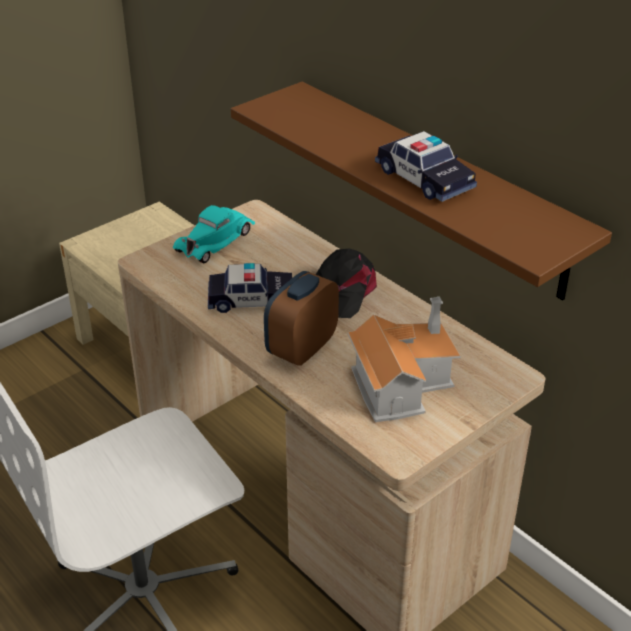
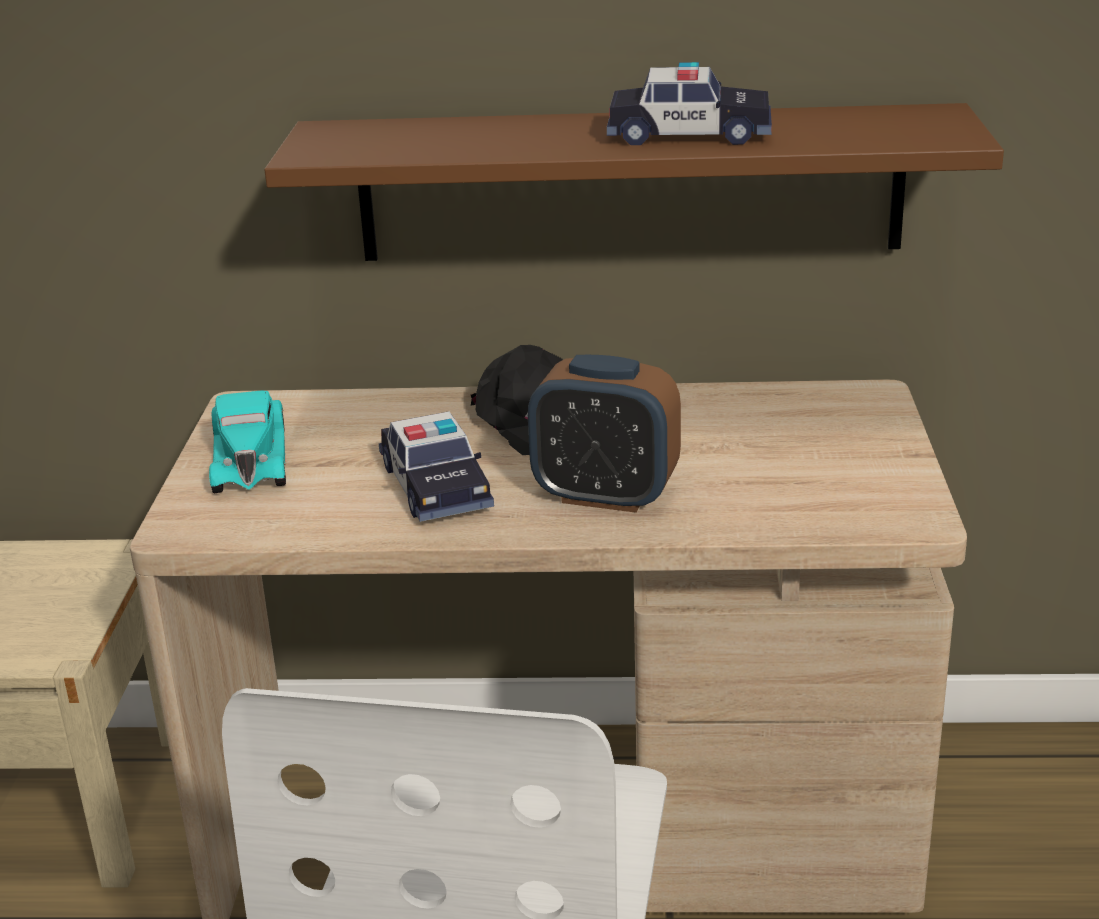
camera: 45 degrees left, 10 degrees down
toy car [208,263,292,313] -> toy car turned 120 degrees clockwise [379,412,494,522]
alarm clock [264,271,339,366] -> alarm clock turned 60 degrees counterclockwise [528,355,681,513]
toy house [348,297,461,422] -> none

